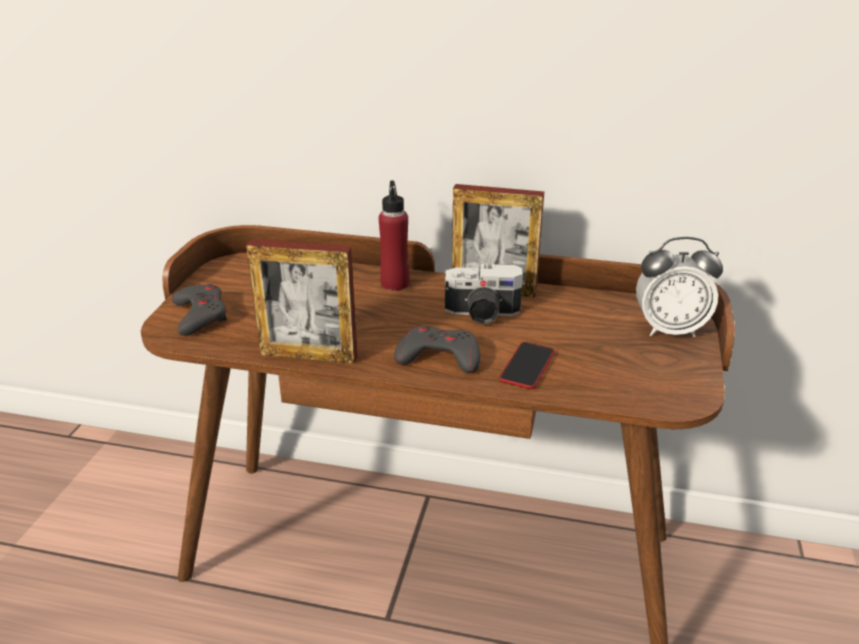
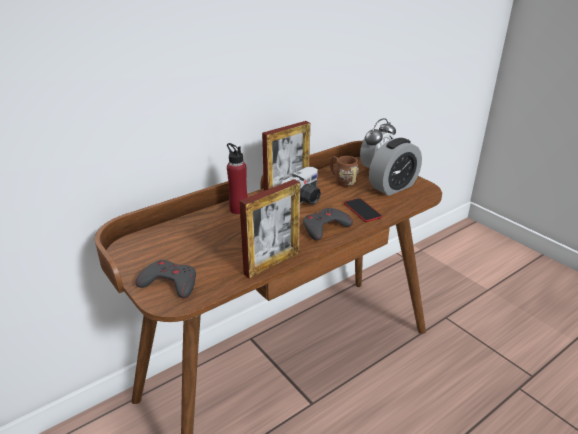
camera: 50 degrees left, 0 degrees up
none -> brown mug [330,156,359,187]
none -> alarm clock [369,138,422,196]

